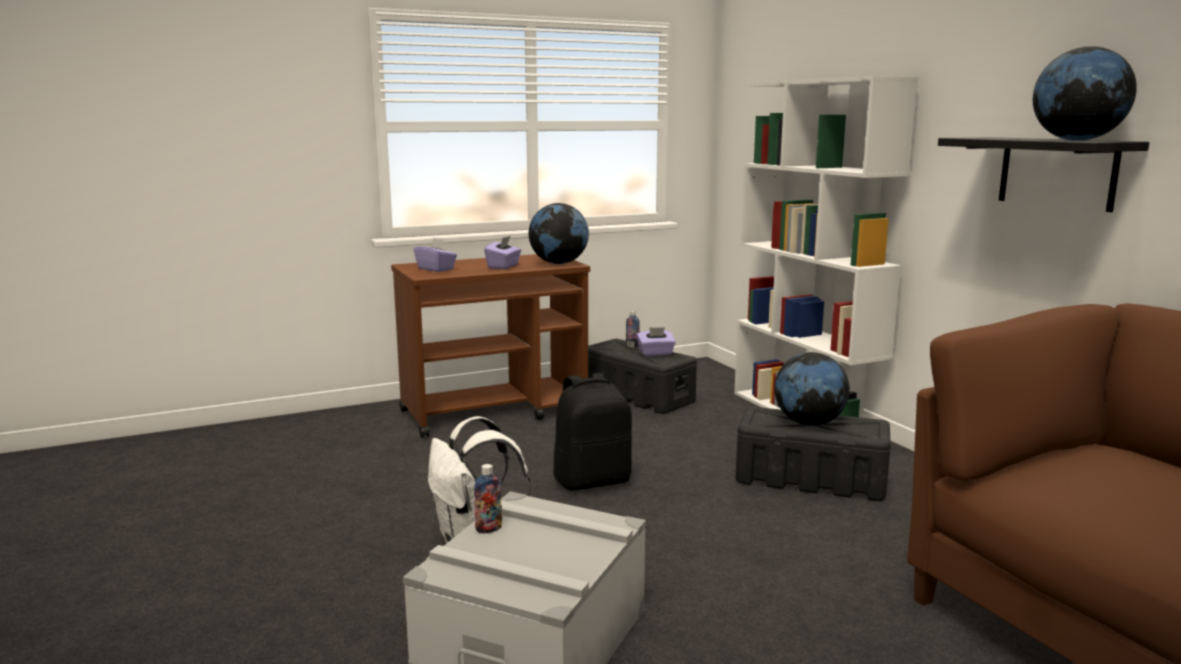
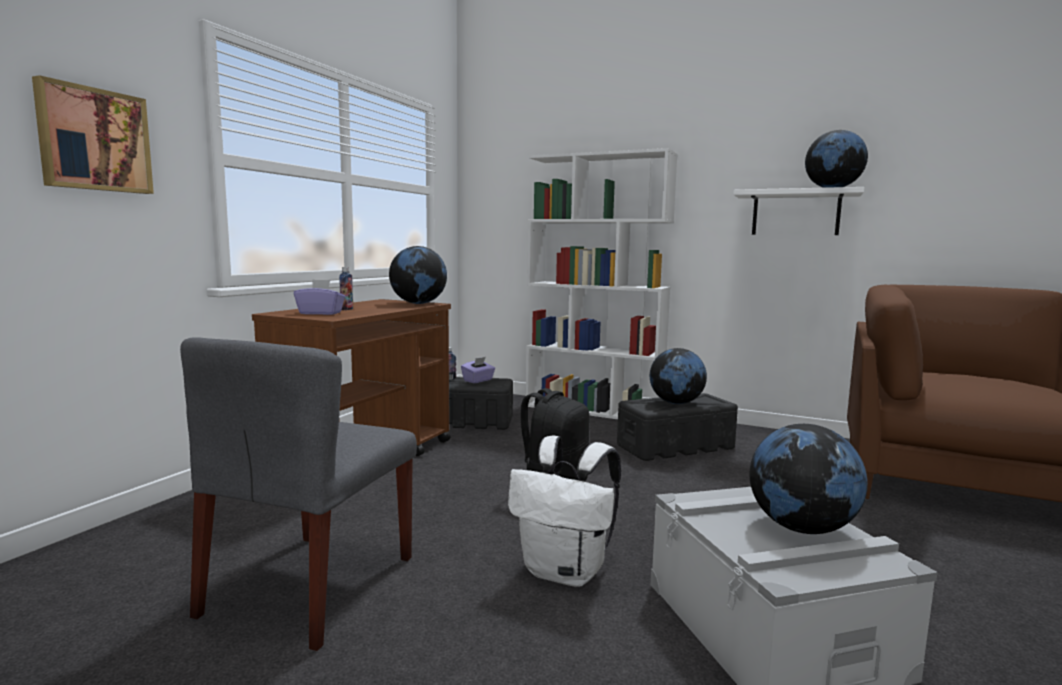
camera: 40 degrees left, 5 degrees down
bottle [474,464,502,533] -> bottle moved to [339,267,353,310]
purple tissue box [484,236,521,269] -> none
black shelf [938,137,1149,212] -> white shelf [733,187,865,235]
none -> picture [32,75,154,194]
none -> grey chair [180,337,417,651]
none -> globe [750,424,868,534]

